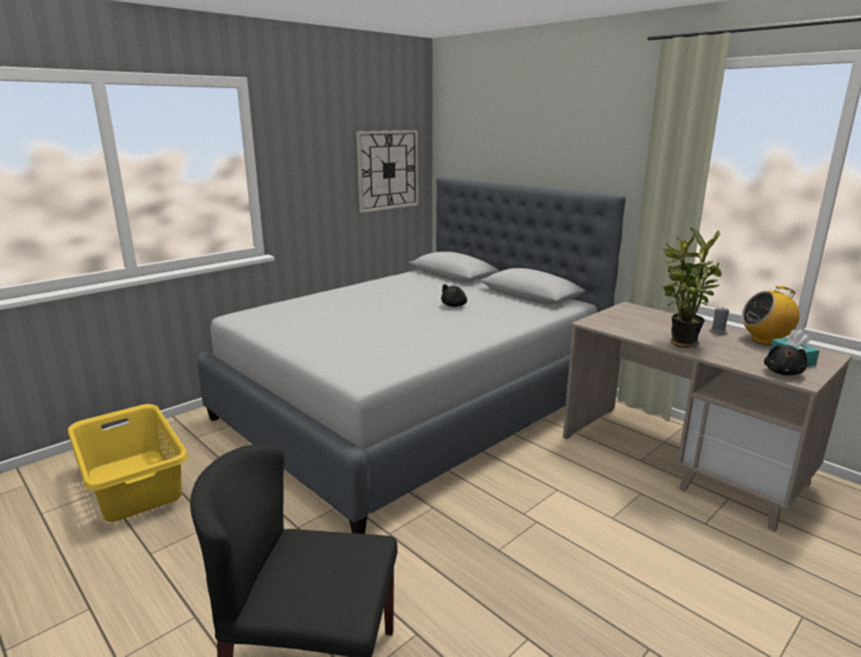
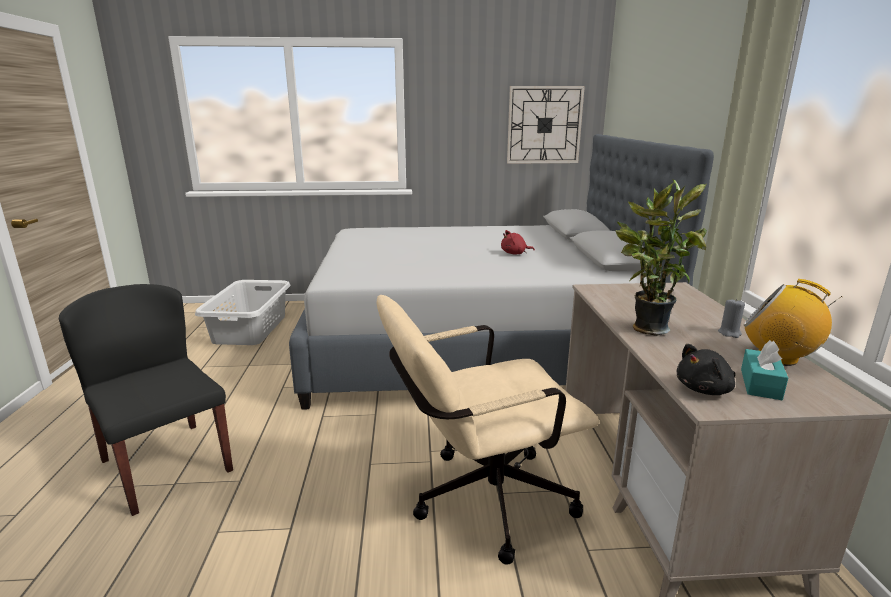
camera: 40 degrees right, 0 degrees up
yellow laundry basket [68,404,188,522] -> grey laundry basket [195,280,290,345]
black plush toy [441,284,467,307] -> red plush toy [501,230,535,254]
none -> beige office chair [377,295,599,565]

